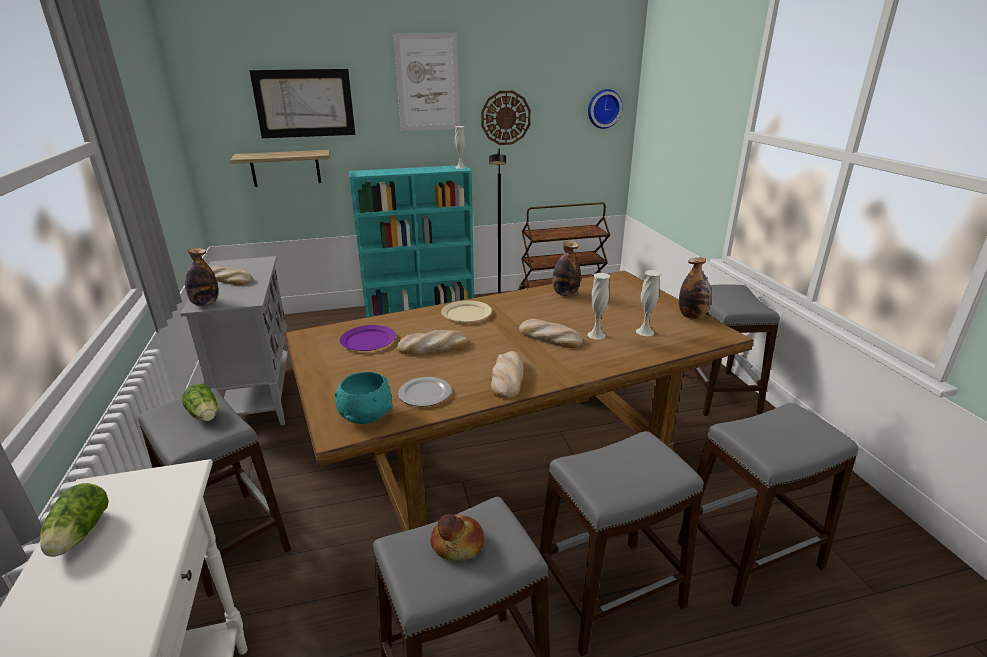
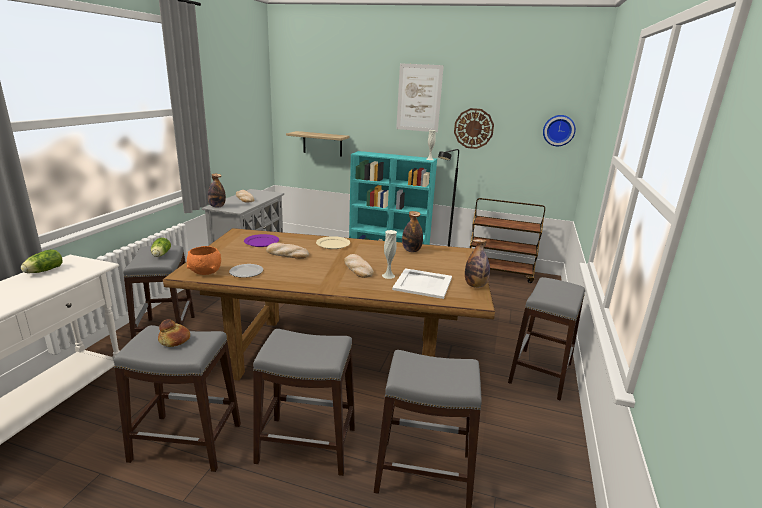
camera: 30 degrees right, 5 degrees down
picture [250,69,355,138] -> none
turquoise bowl [335,372,393,424] -> orange bowl [187,246,221,275]
bread [490,351,524,398] -> none
white vase [636,270,661,336] -> white tray [392,268,452,299]

